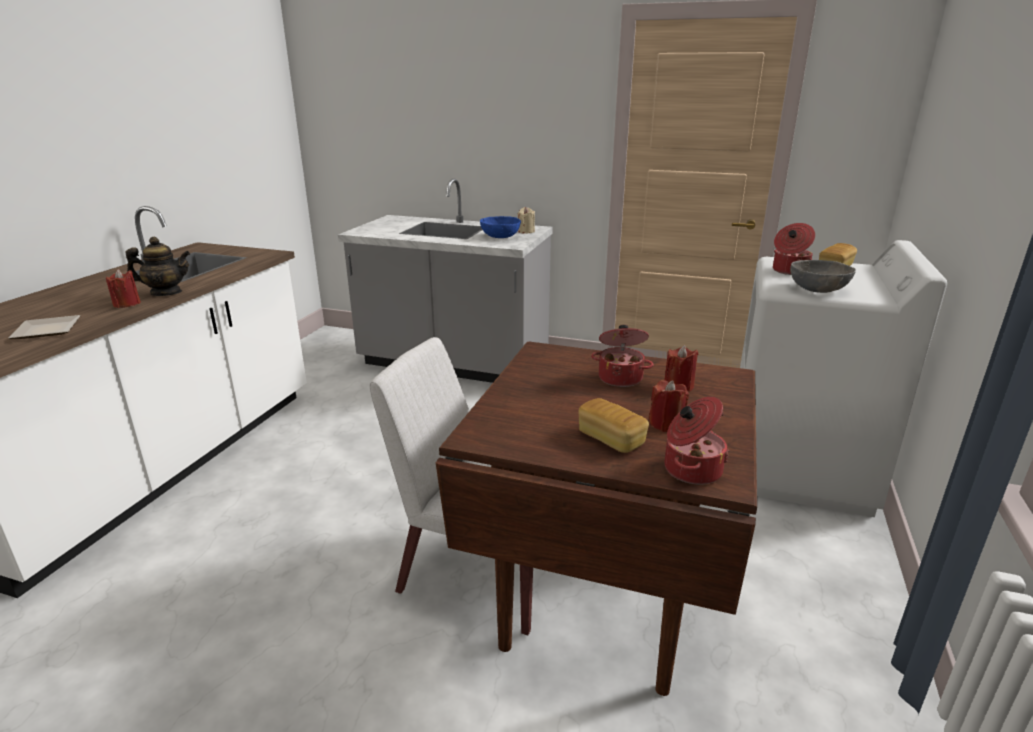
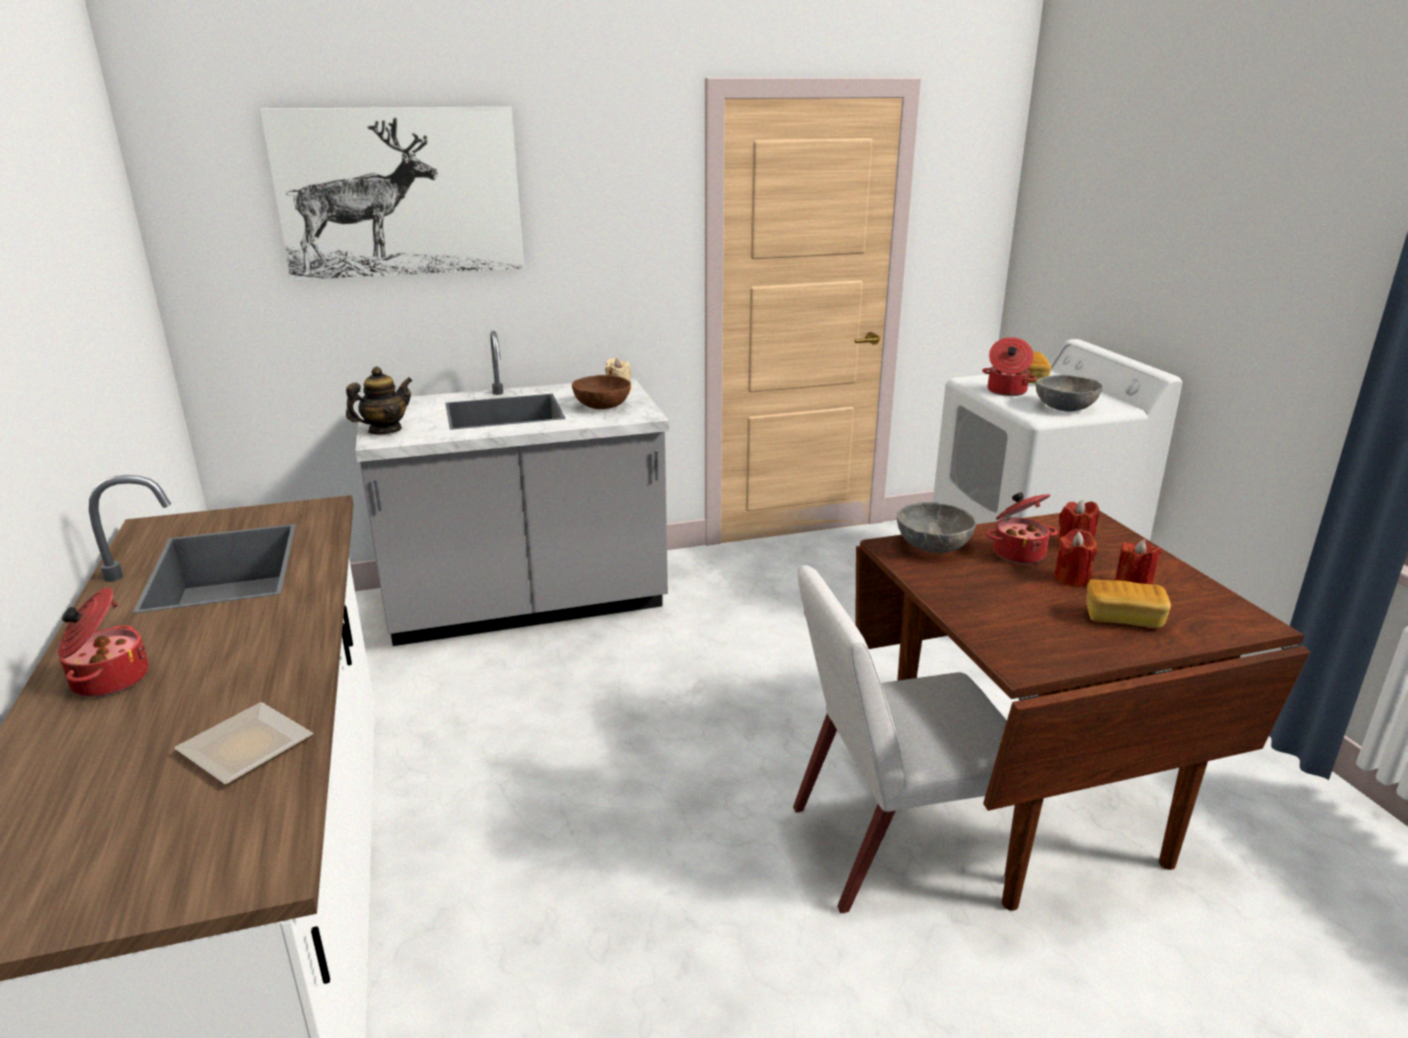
camera: 35 degrees left, 0 degrees up
red candle [106,269,141,308] -> red candle moved to [1054,529,1097,587]
teapot [125,237,190,296] -> teapot moved to [346,366,413,435]
blue bowl [480,216,521,238] -> brown bowl [572,375,631,409]
cooking pot [665,397,729,485] -> cooking pot moved to [58,587,149,697]
none -> picture [260,107,524,281]
none -> grey bowl [897,502,976,553]

